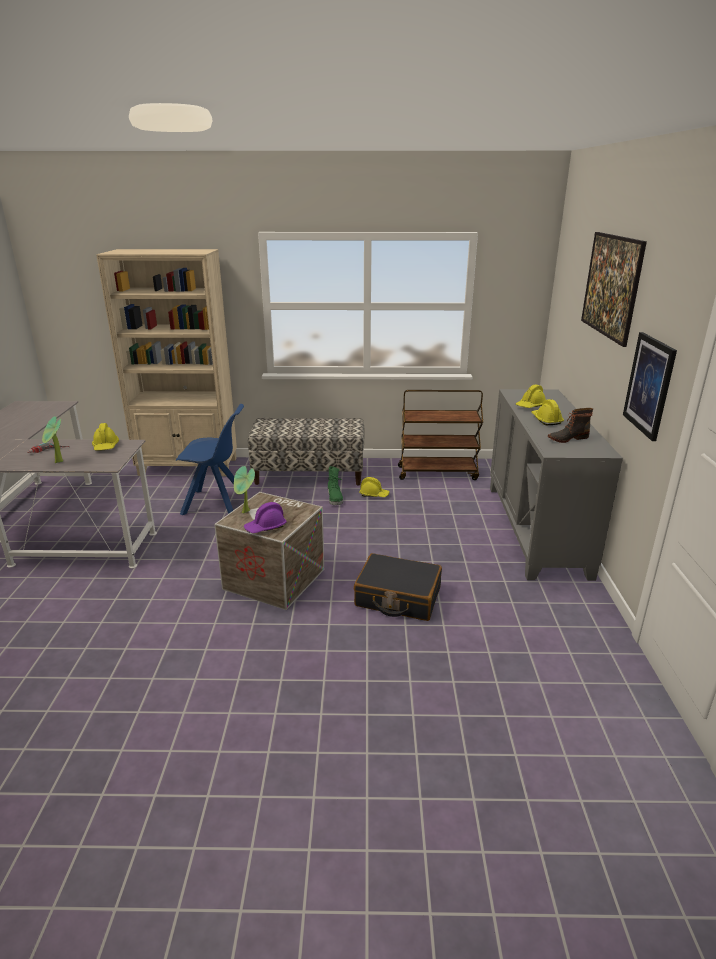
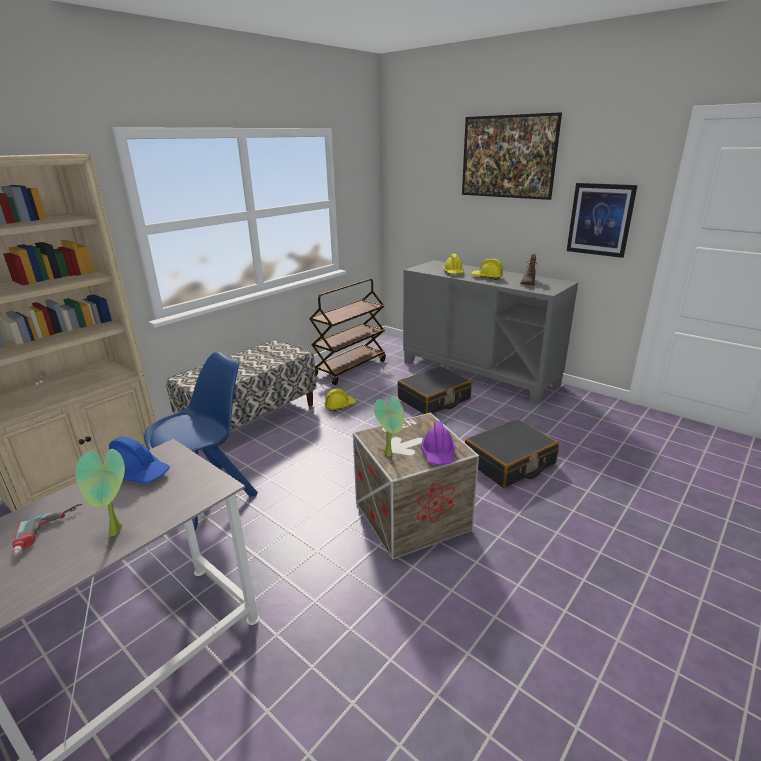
camera: 50 degrees left, 0 degrees up
yellow hard hat [92,423,119,450] -> blue hard hat [109,436,170,483]
green boot [328,466,343,505] -> none
none -> black suitcase [397,366,472,414]

